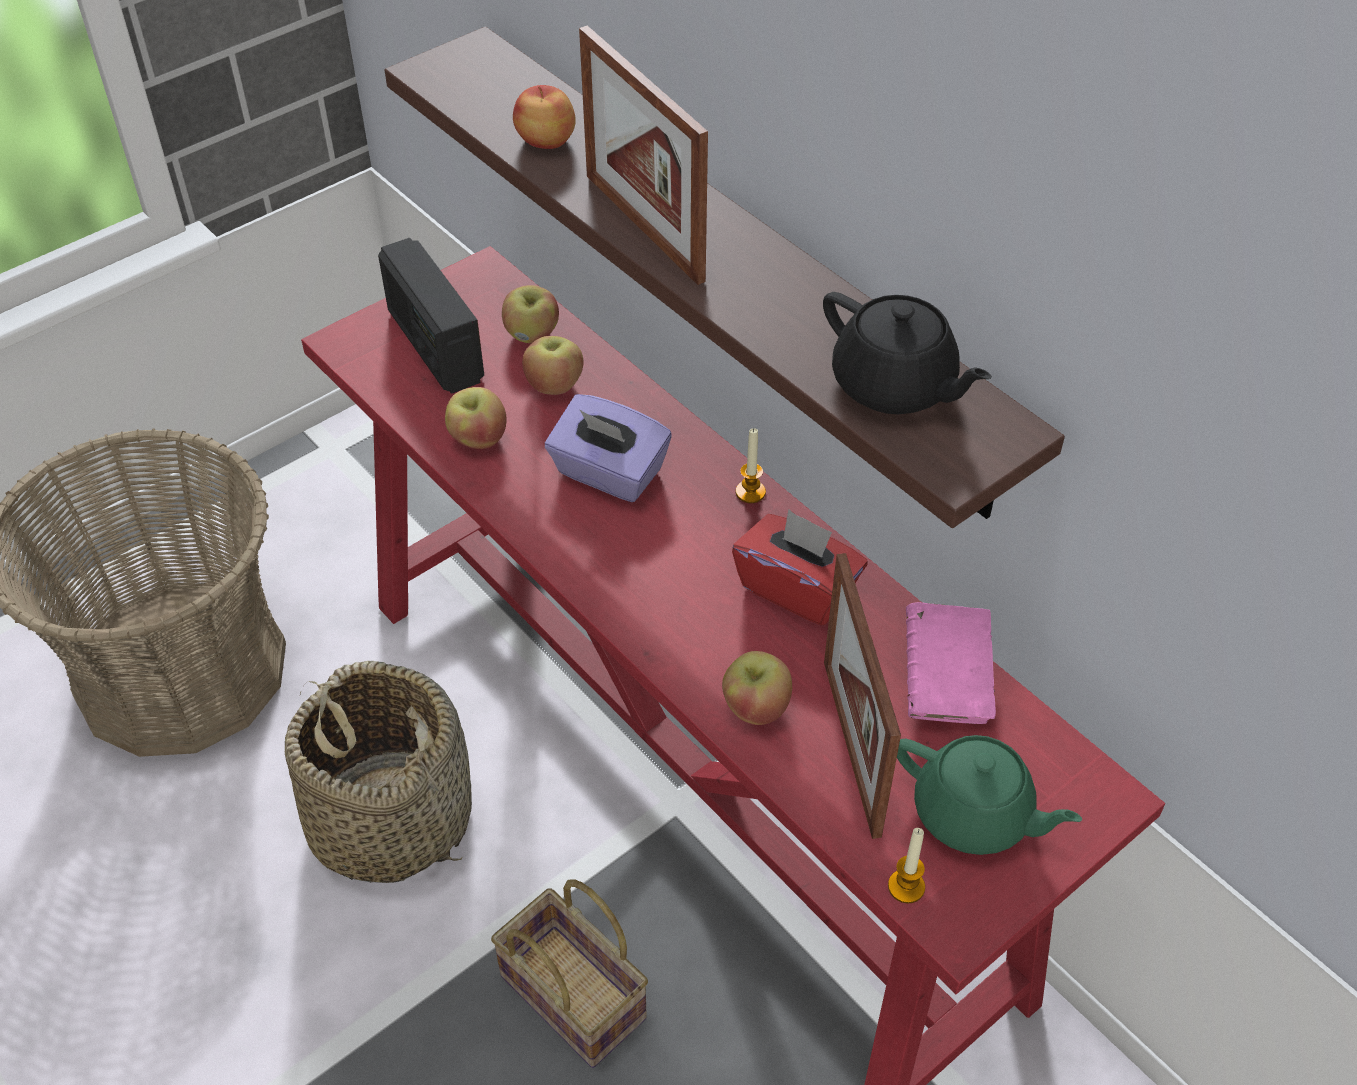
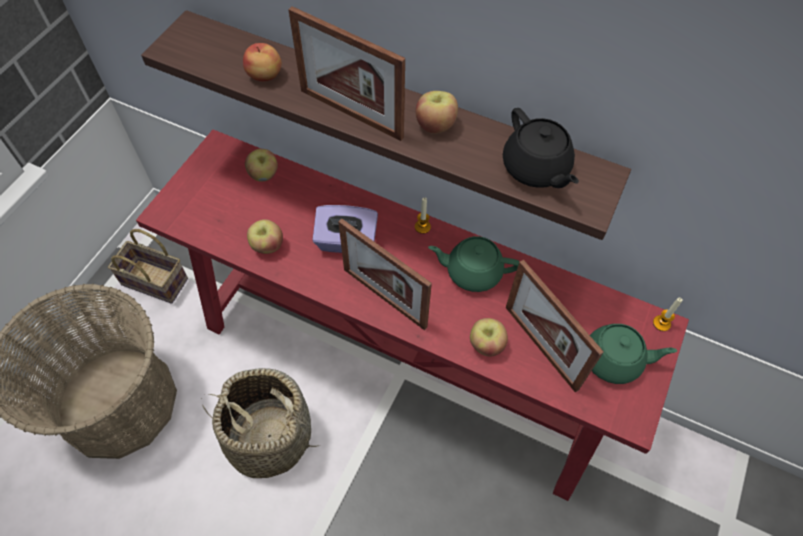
camera: 25 degrees left, 10 degrees up
radio [378,238,484,394] -> none
basket [491,880,648,1068] -> basket moved to [108,229,188,304]
apple [522,336,584,395] -> apple moved to [416,91,458,134]
red tissue box [732,509,868,625] -> green teapot [428,236,520,292]
black teapot [823,292,992,414] -> black teapot turned 45 degrees clockwise [503,108,579,188]
candle [888,828,925,903] -> candle moved to [653,298,683,331]
pink book [906,602,996,724] -> none
none -> picture frame [338,219,432,330]

